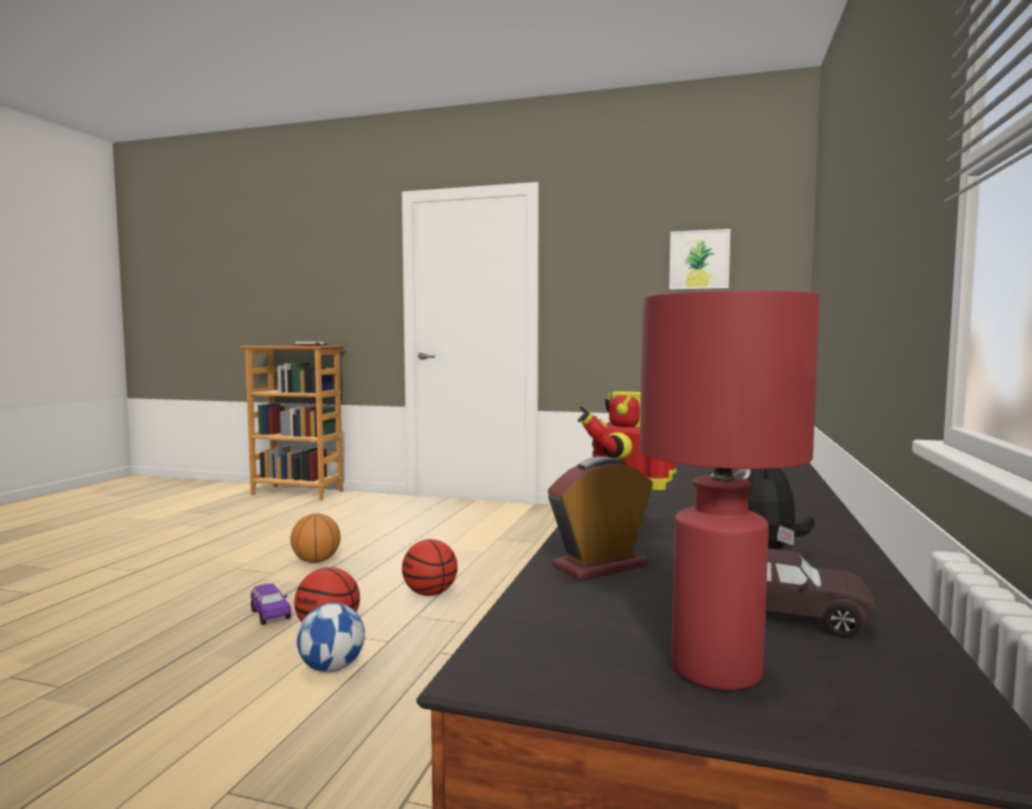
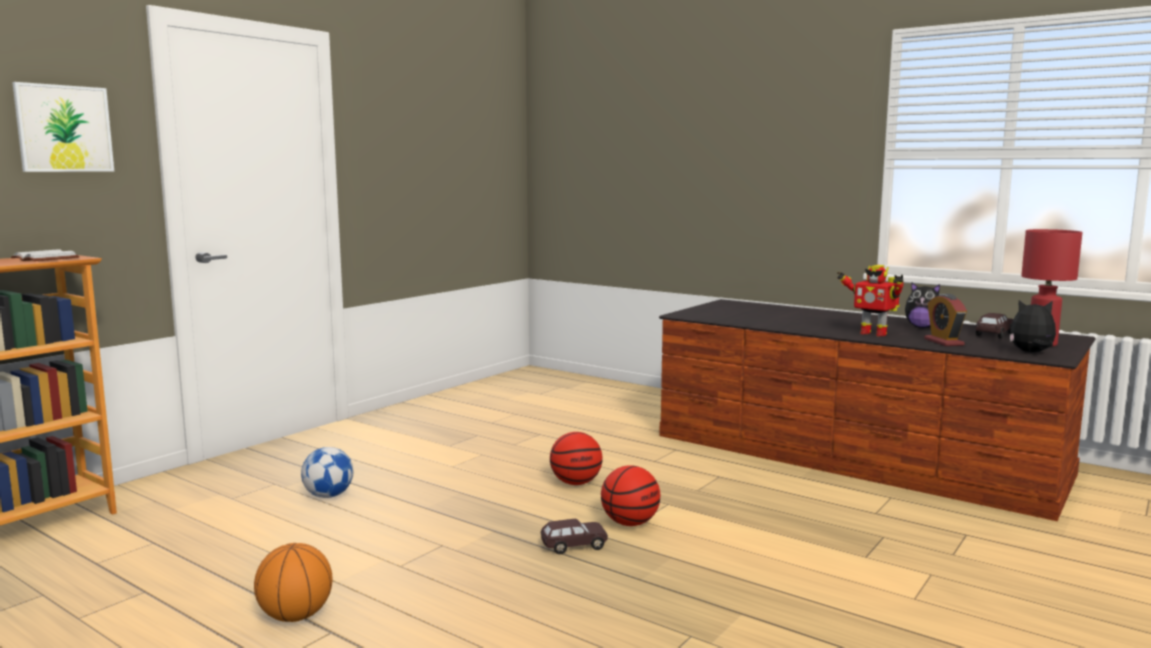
camera: 70 degrees left, 5 degrees up
purple toy car [251,583,291,625] -> brown toy car [541,519,608,554]
basketball [291,513,341,563] -> basketball moved to [254,543,332,622]
football [297,603,365,672] -> football moved to [301,447,353,498]
picture [669,229,730,290] -> picture moved to [12,82,114,172]
none -> plush toy [1010,300,1056,352]

